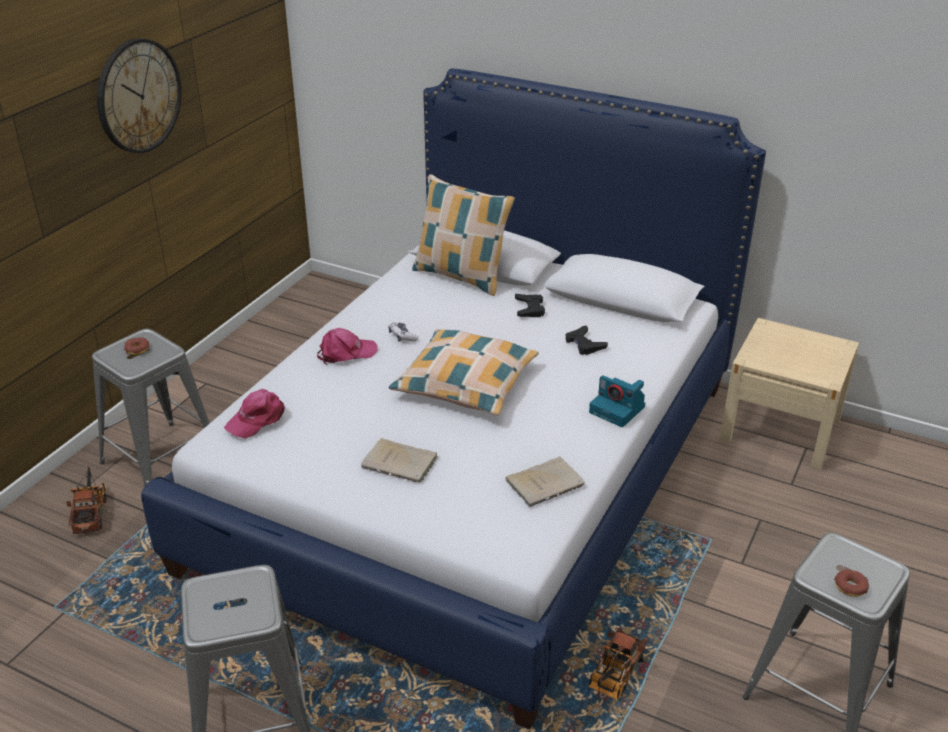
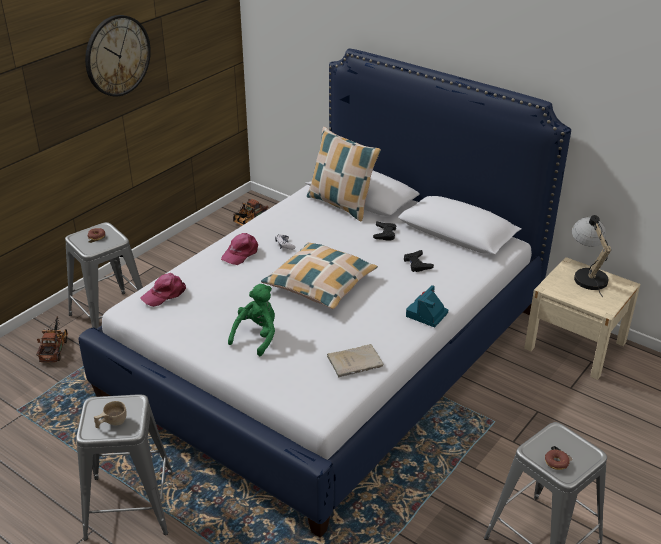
camera: 10 degrees right, 0 degrees up
pink cap [317,328,378,364] -> pink cap turned 135 degrees clockwise [221,233,258,265]
beige book [361,438,438,483] -> green plush toy [228,284,275,356]
toy truck [588,627,648,700] -> toy truck moved to [233,199,268,226]
camera [589,375,645,427] -> camera turned 75 degrees clockwise [406,285,448,327]
none -> beige cup [94,401,127,428]
none -> table lamp [572,215,611,297]

